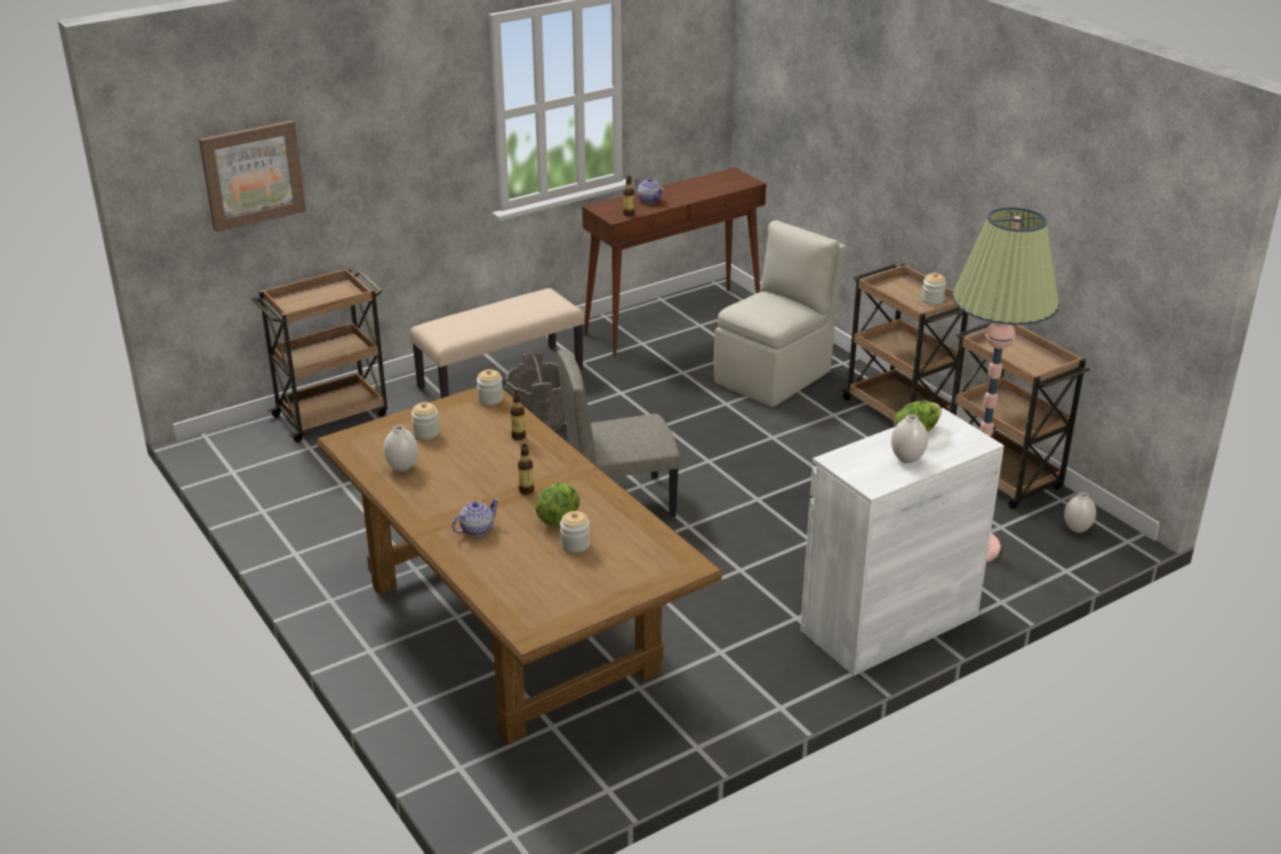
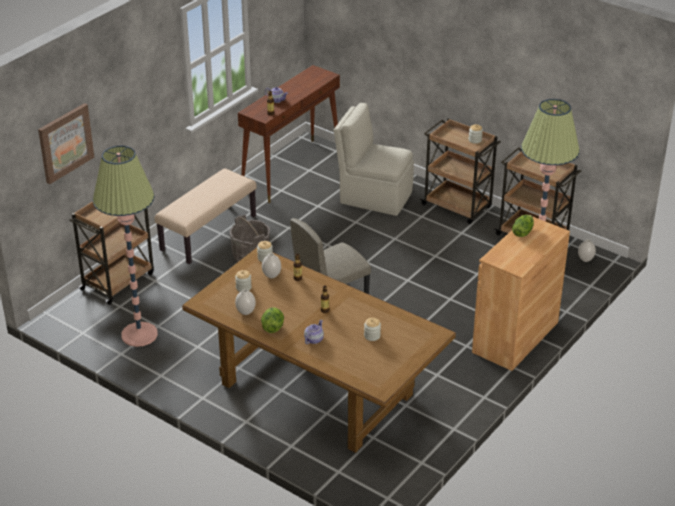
camera: 20 degrees left, 5 degrees up
lettuce [535,482,580,526] -> lettuce moved to [261,307,284,333]
beige chair [714,220,846,407] -> beige chair turned 90 degrees counterclockwise [334,103,414,216]
white cabinet [800,408,1004,676] -> brown cabinet [472,216,570,371]
white vase [891,415,928,464] -> white vase moved to [262,253,281,278]
none -> floor lamp [93,146,158,347]

